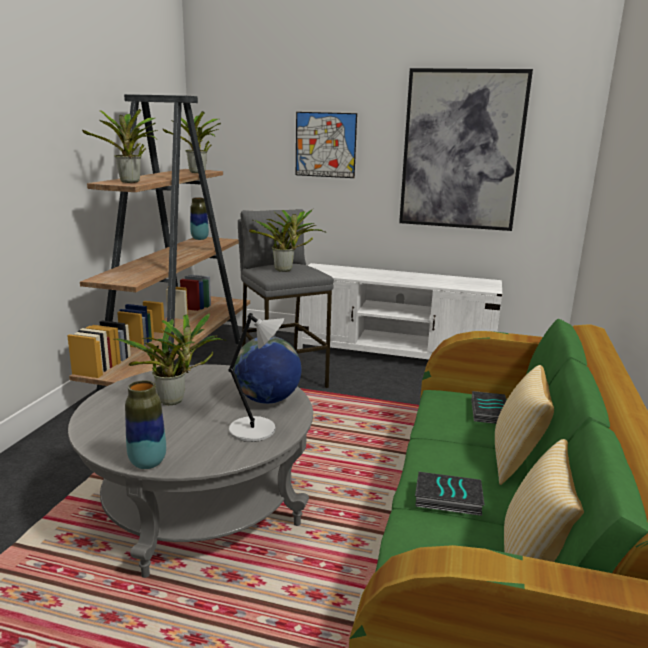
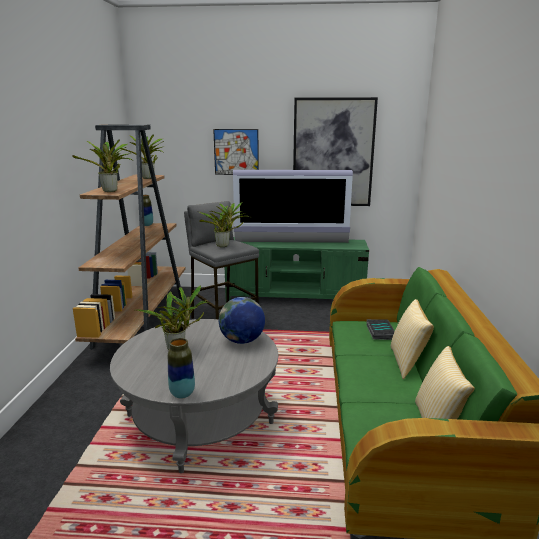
camera: 10 degrees left, 0 degrees up
grey table lamp [228,313,284,442] -> none
white tv stand [296,263,502,359] -> green tv stand [225,237,369,301]
book [415,472,485,516] -> none
none -> television [233,170,353,243]

